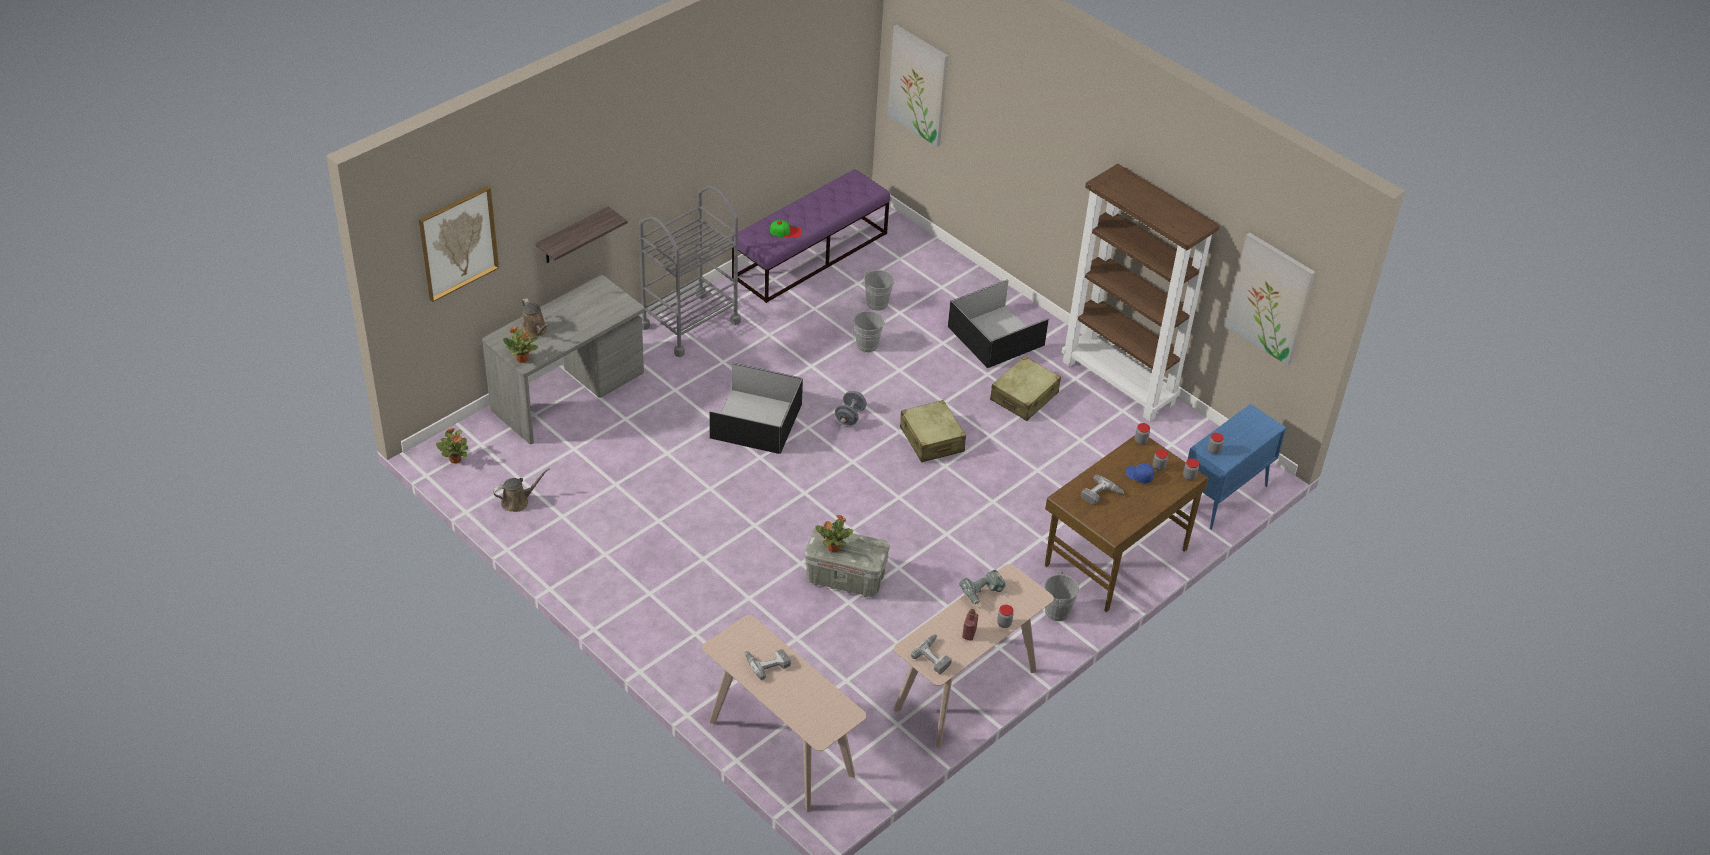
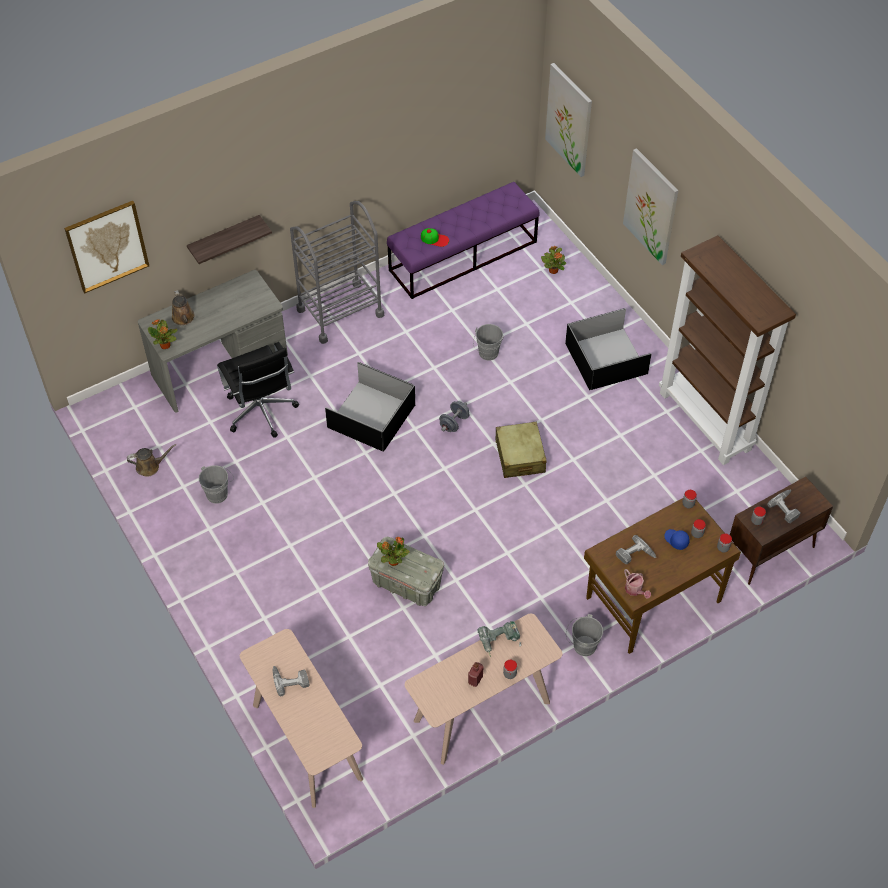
camera: 15 degrees right, 10 degrees up
potted plant [436,428,468,464] -> potted plant moved to [541,246,566,274]
grey bucket [864,270,897,311] -> grey bucket moved to [199,465,234,504]
power drill [911,635,952,674] -> power drill moved to [767,490,801,523]
beige suitcase [990,356,1061,421] -> none
blue cabinet [1187,404,1287,530] -> brown cabinet [730,477,833,585]
picture [1225,233,1315,366] -> picture moved to [623,148,679,265]
none -> black office chair [217,342,299,438]
none -> watering can [624,569,651,598]

